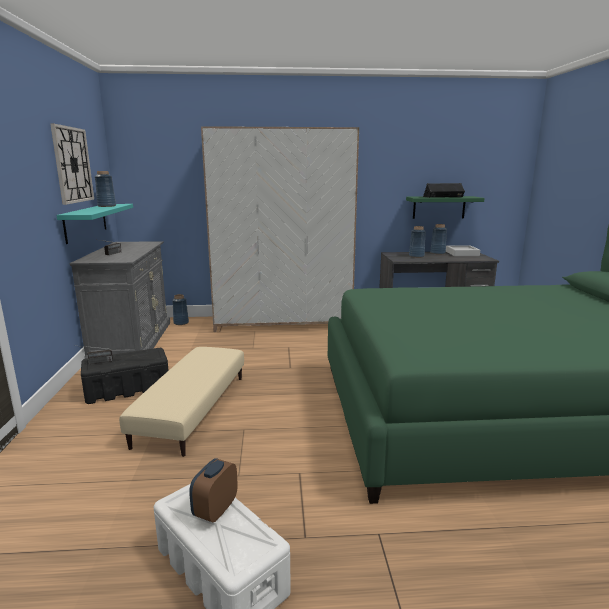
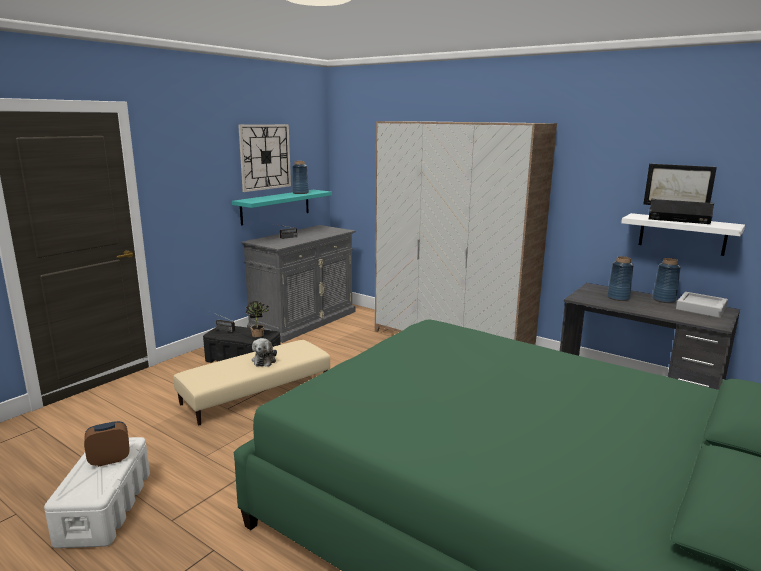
camera: 40 degrees right, 0 degrees up
blue vase [172,294,189,325] -> none
green shelf [406,196,485,219] -> white shelf [621,213,745,256]
none -> potted plant [246,301,270,337]
none -> plush toy [252,338,277,367]
none -> picture [644,164,717,205]

